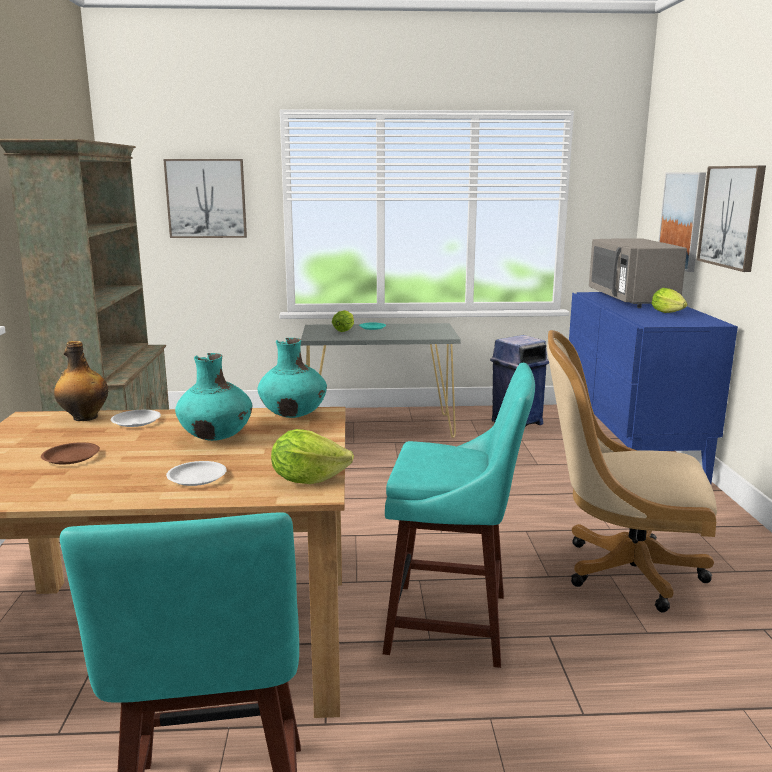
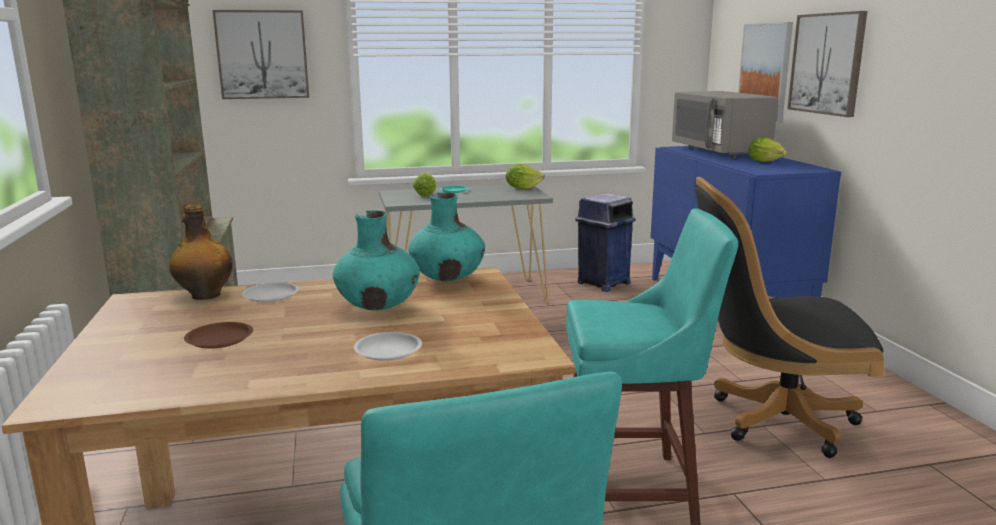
camera: 10 degrees left, 0 degrees up
lettuce [271,429,354,484] -> lettuce moved to [506,164,545,189]
beige office chair [547,330,717,613] -> black office chair [695,177,884,458]

